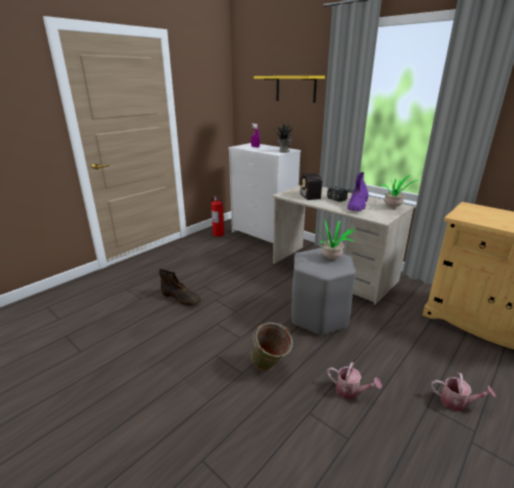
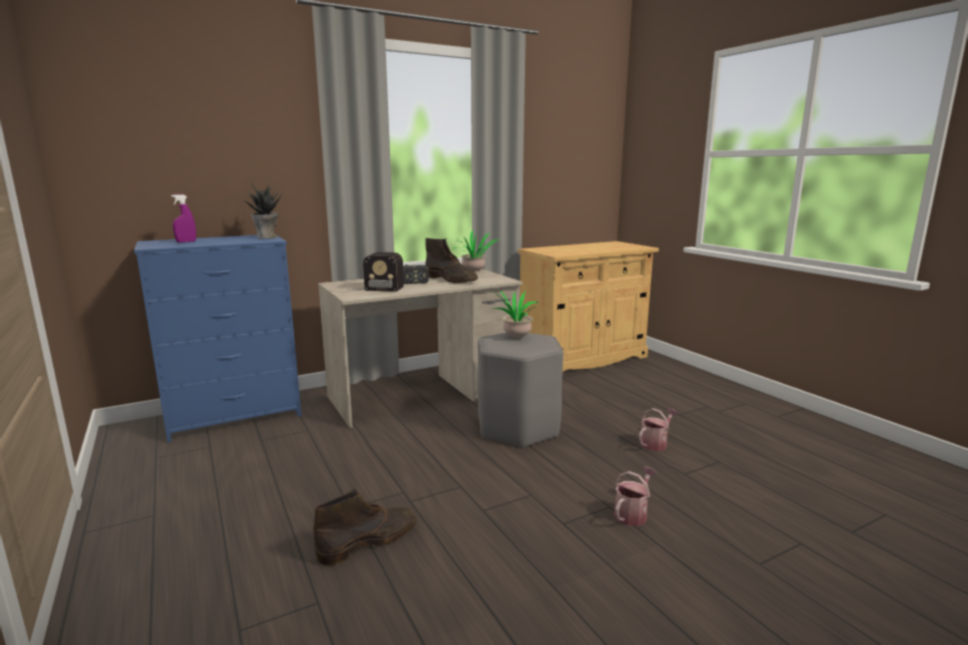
camera: 70 degrees left, 10 degrees down
fire extinguisher [211,196,224,237] -> none
white dresser [228,143,301,243] -> blue dresser [134,235,302,443]
green bucket [251,323,293,371] -> none
yellow shelf [254,76,325,103] -> none
purple boot [347,172,369,211] -> brown boot [425,238,478,283]
watering can [431,372,496,411] -> watering can moved to [614,466,657,526]

